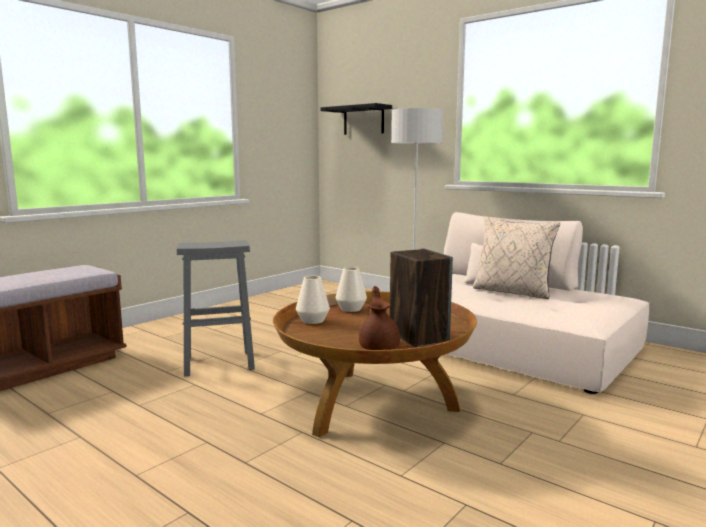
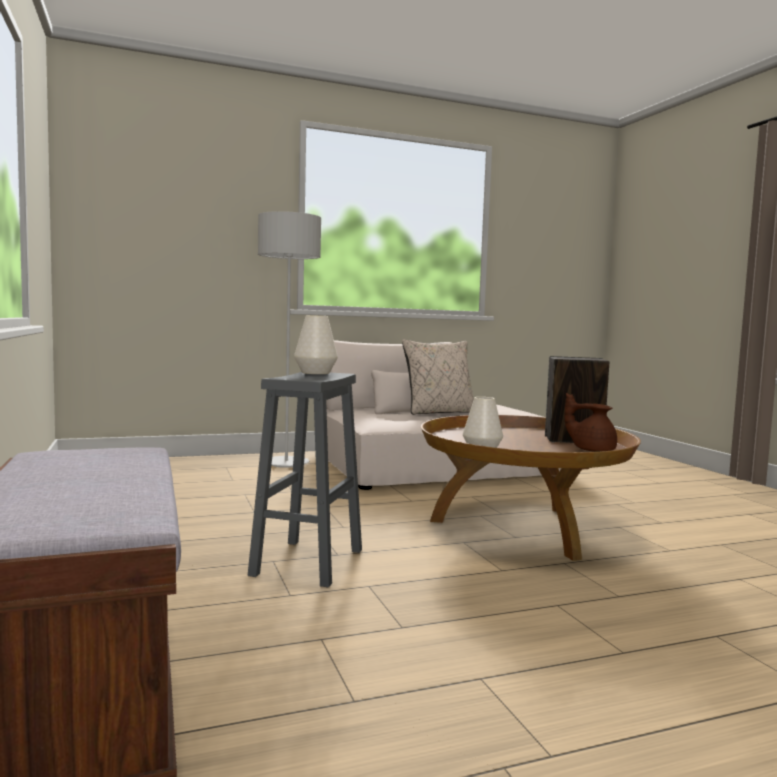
camera: 60 degrees left, 5 degrees down
black shelf [320,103,392,135] -> none
white vase [335,267,367,312] -> white vase moved to [294,315,338,374]

